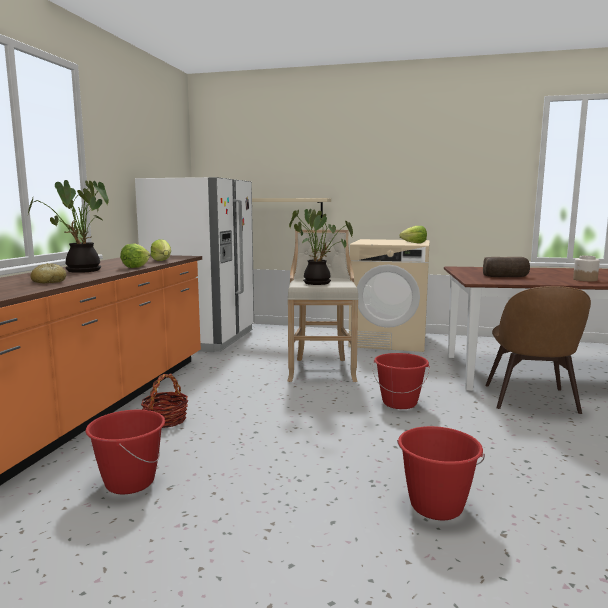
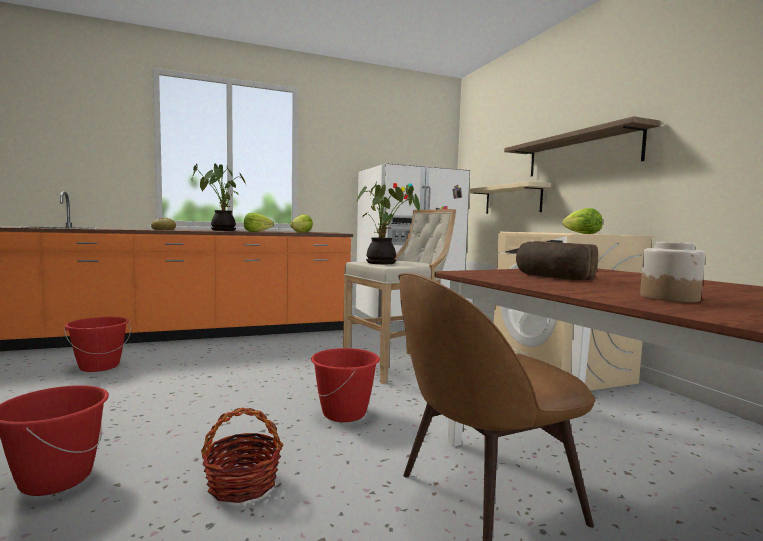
camera: 55 degrees right, 5 degrees down
basket [141,373,188,428] -> basket moved to [201,407,284,503]
none -> shelf [504,116,660,177]

